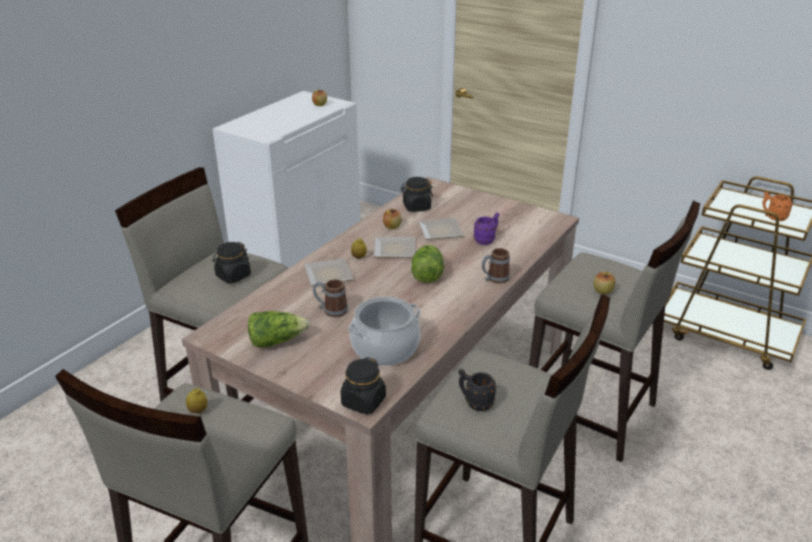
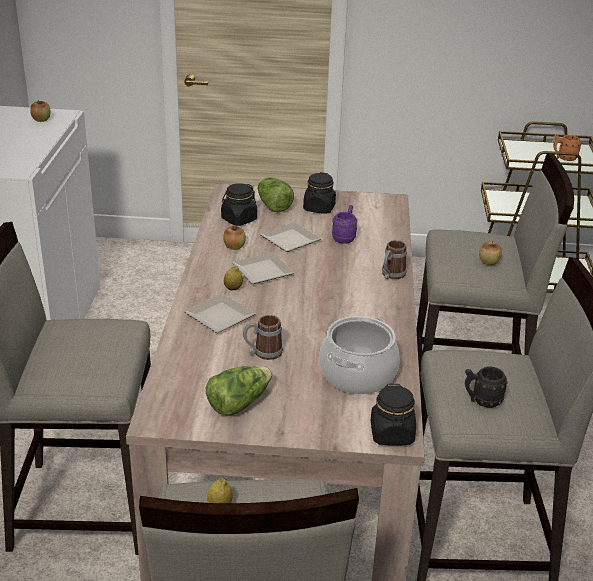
camera: 30 degrees left, 0 degrees up
black jar [213,242,251,284] -> black jar moved to [303,172,336,214]
lettuce [411,244,444,283] -> lettuce moved to [258,177,294,212]

